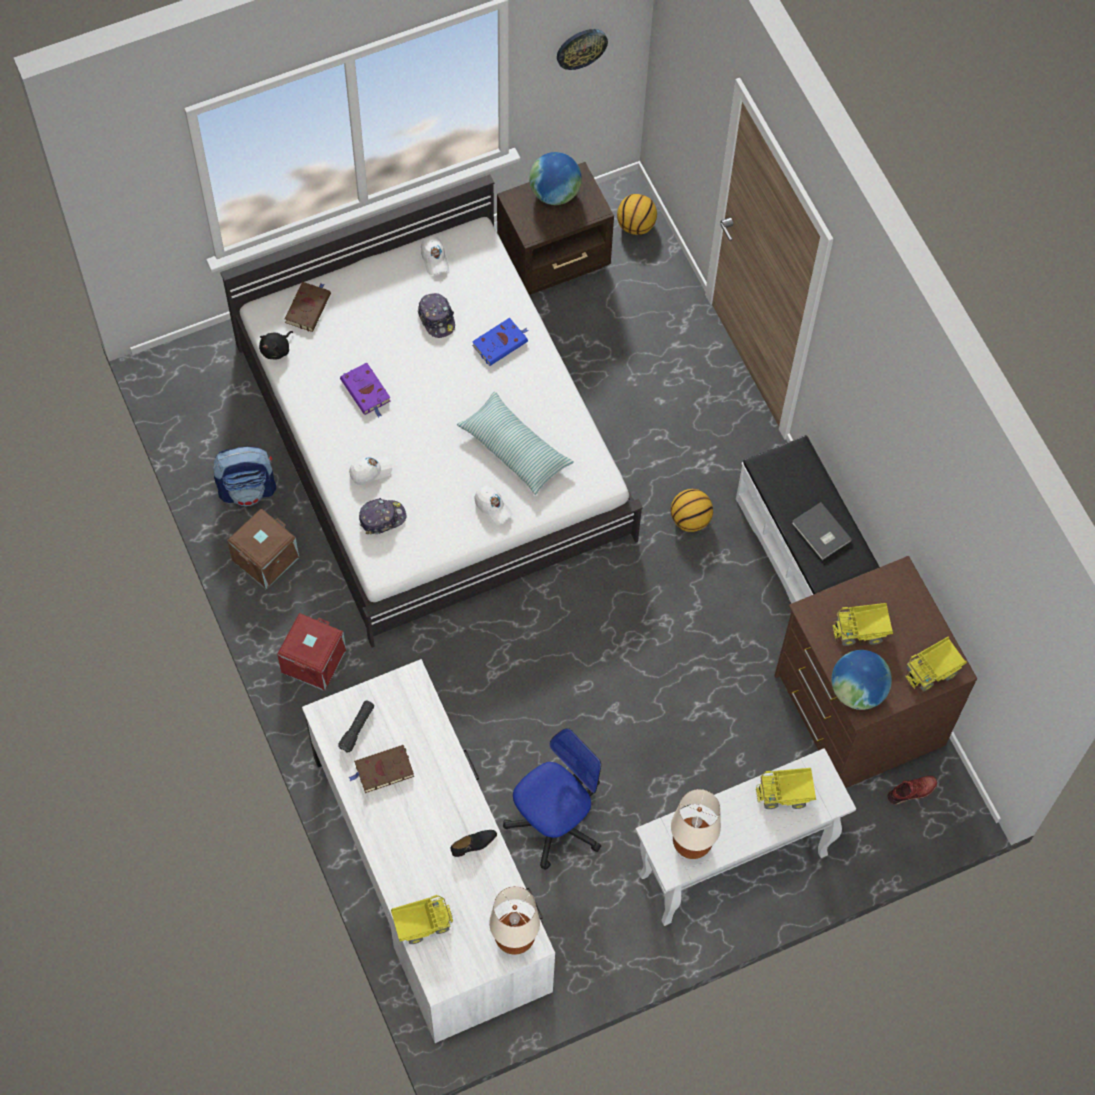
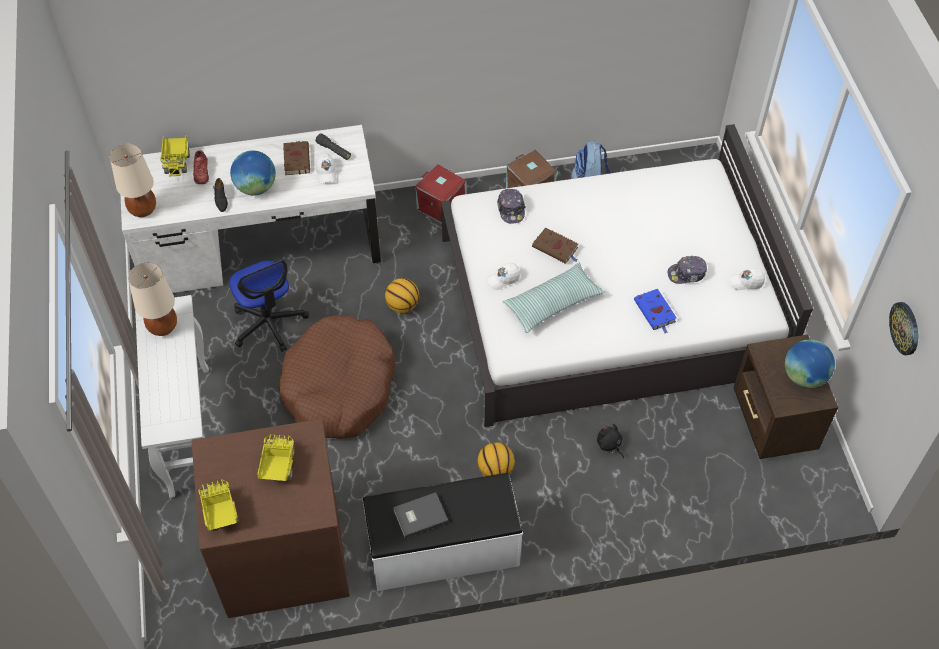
camera: 105 degrees right, 10 degrees down
black plush toy [259,331,293,359] -> black plush toy moved to [597,423,624,458]
brown book [285,282,331,332] -> brown book moved to [532,227,578,264]
purple book [340,363,391,418] -> none
white cap [349,456,392,485] -> white cap moved to [315,154,337,184]
basketball [617,194,657,235] -> basketball moved to [385,278,419,313]
toy truck [756,768,816,809] -> none
globe [831,650,892,710] -> globe moved to [230,150,276,195]
red shoe [887,776,937,805] -> red shoe moved to [193,150,209,184]
none -> brown dog bed [279,315,396,439]

